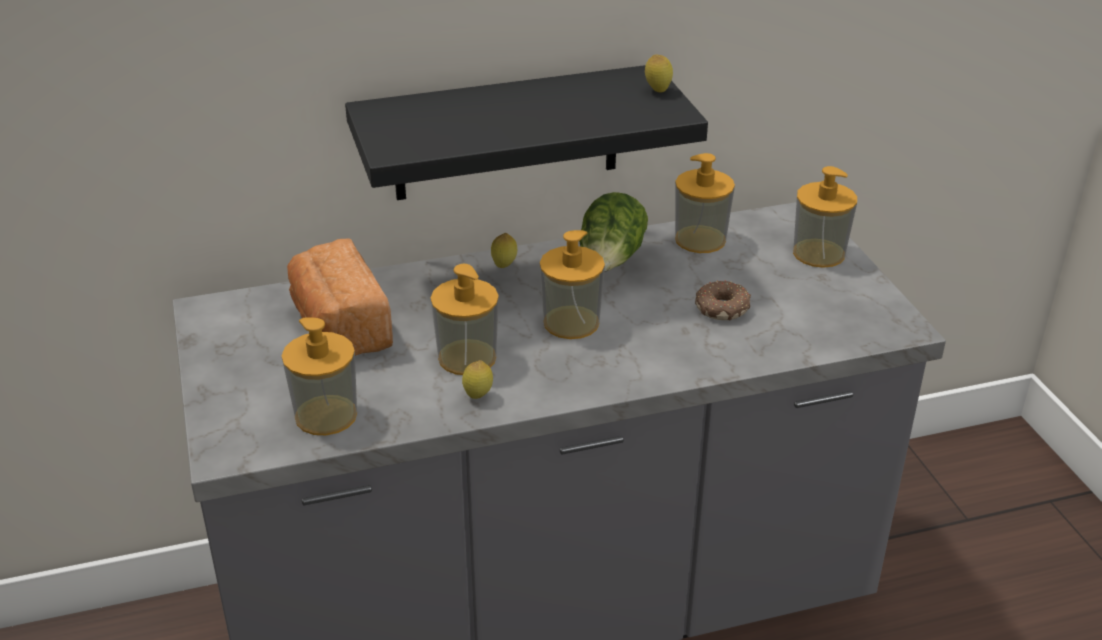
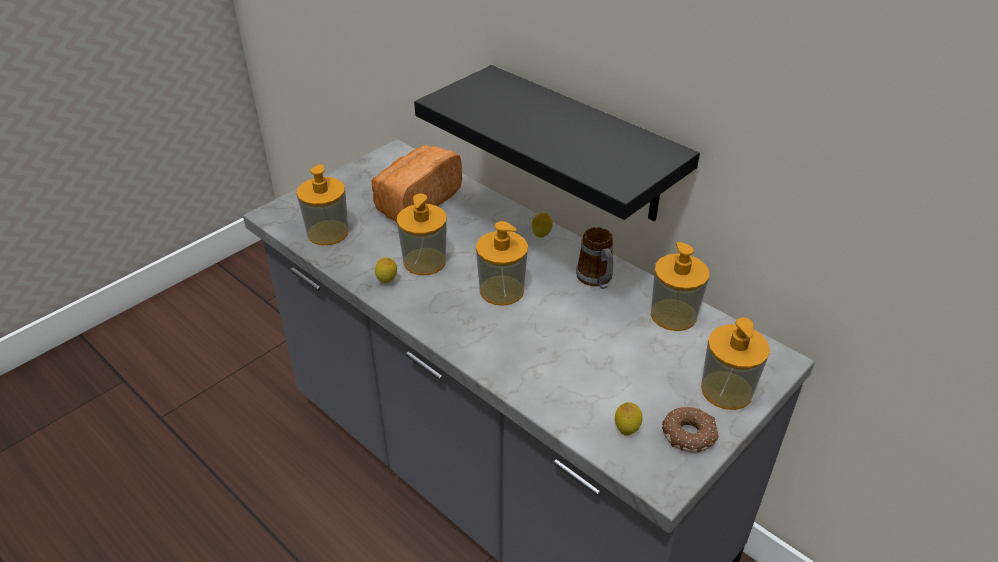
camera: 60 degrees right, 5 degrees up
lettuce [579,192,648,272] -> mug [576,227,613,289]
lemon [645,54,673,93] -> lemon moved to [615,402,642,436]
donut [695,280,751,320] -> donut moved to [662,406,719,453]

